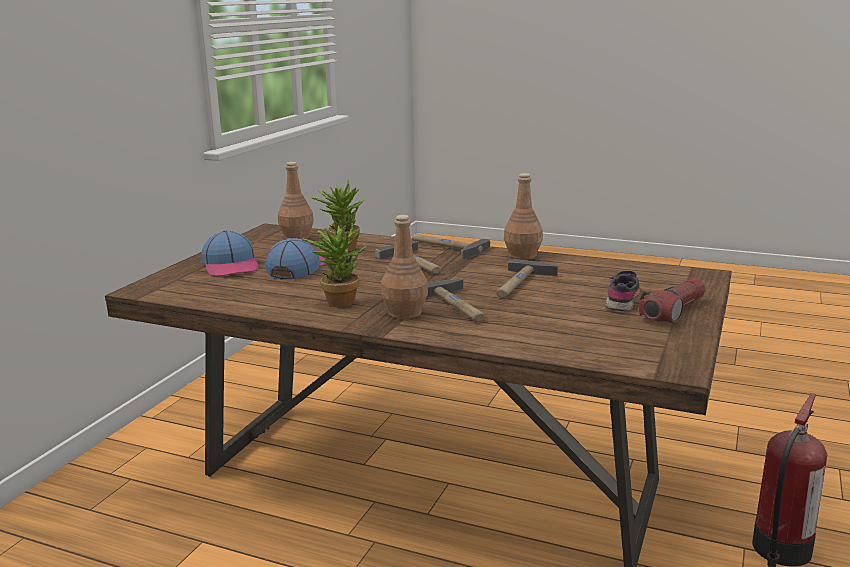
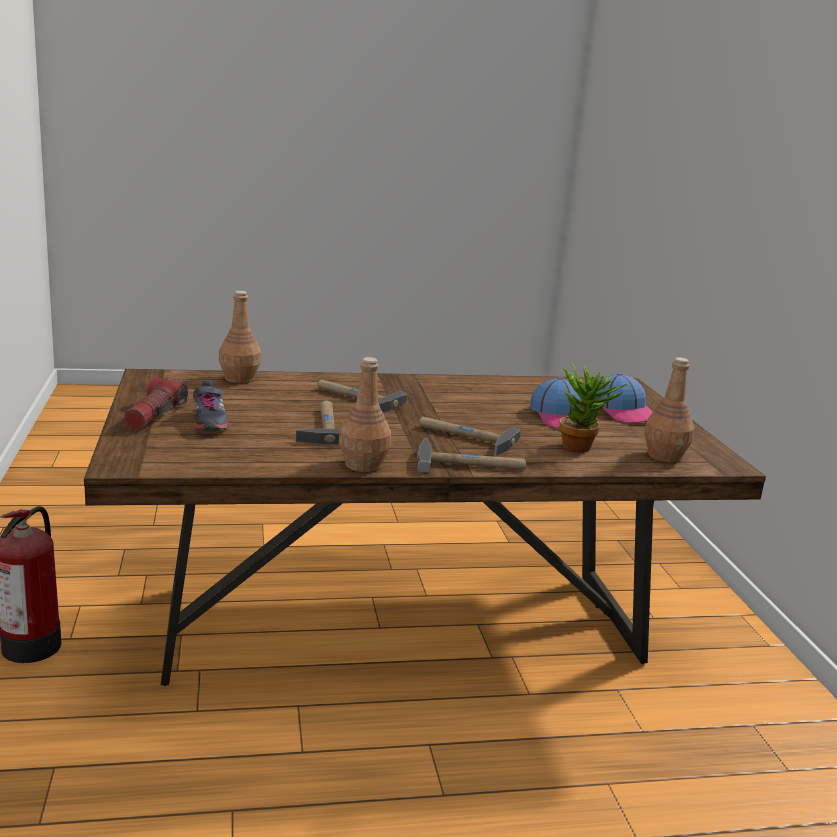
camera: 145 degrees right, 0 degrees up
cap [201,230,259,276] -> cap turned 150 degrees counterclockwise [595,373,653,423]
potted plant [301,219,367,307] -> none
brown bottle [381,215,428,319] -> brown bottle moved to [219,291,261,383]

